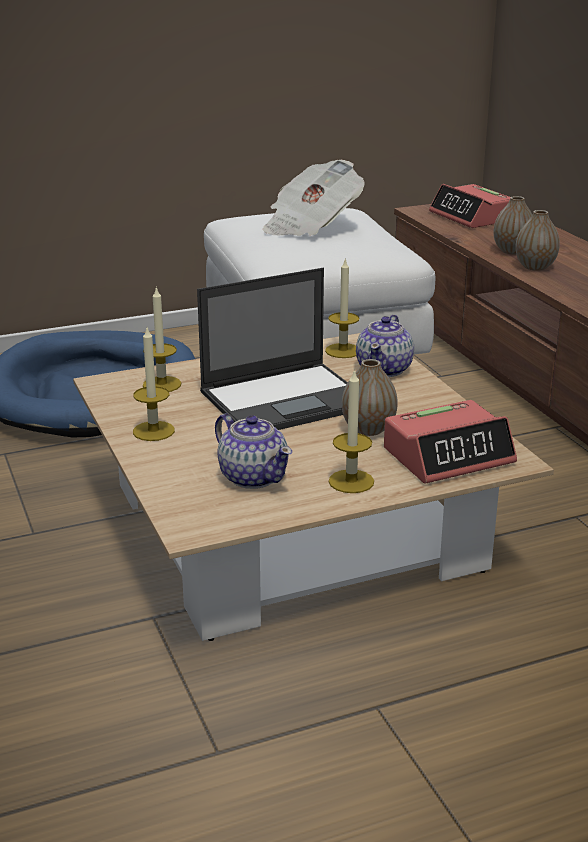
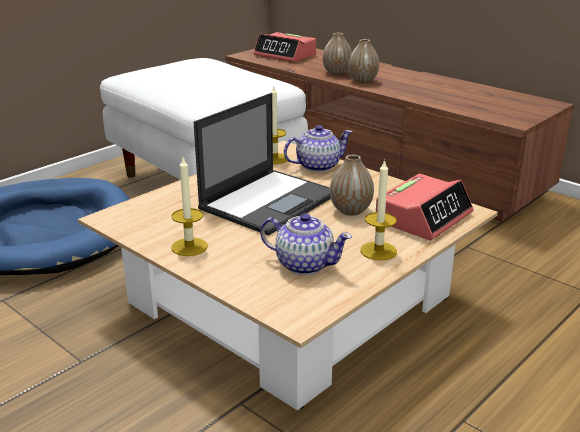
camera: 25 degrees left, 0 degrees up
candle [143,287,181,392] -> none
newspaper [263,160,365,236] -> none
teapot [356,315,414,377] -> teapot turned 105 degrees counterclockwise [284,125,353,172]

